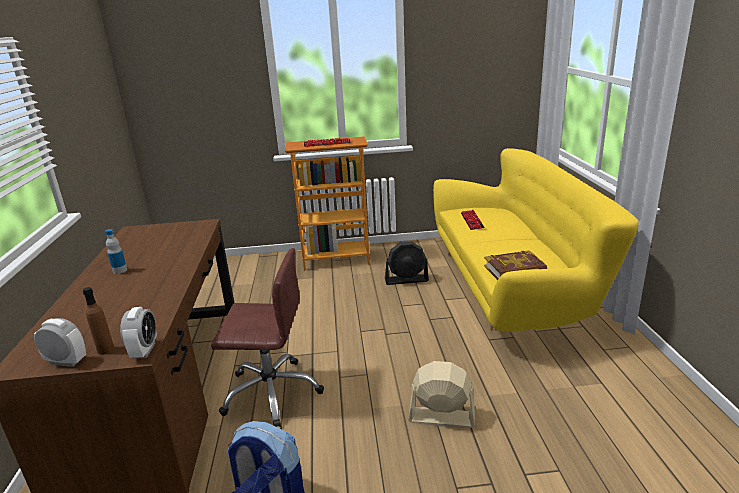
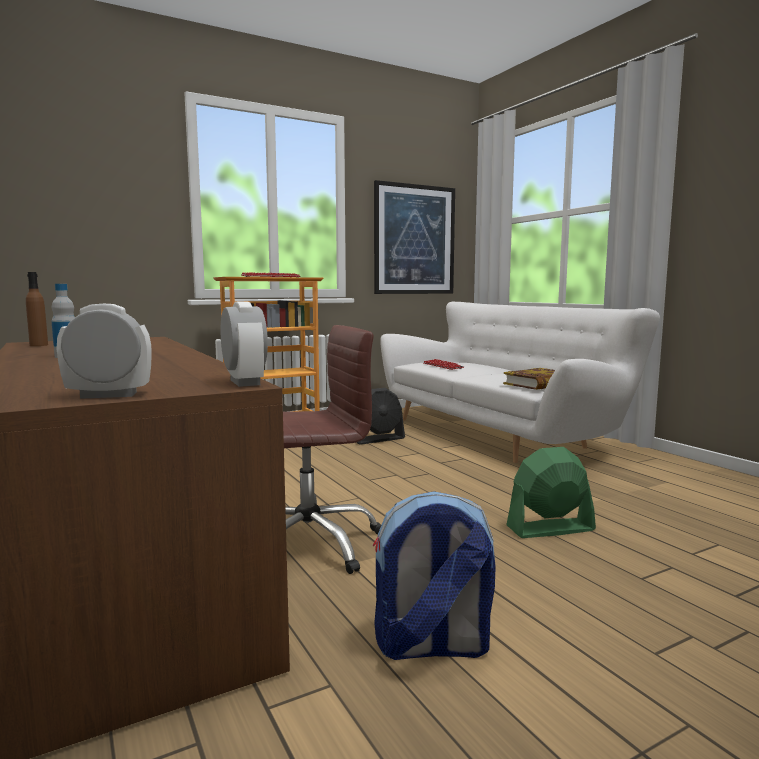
camera: 25 degrees left, 15 degrees down
brown bottle [83,287,114,355] -> brown bottle moved to [26,272,48,346]
beige fan [408,361,475,428] -> green fan [506,447,596,538]
yellow sofa [433,148,639,332] -> white sofa [381,302,660,463]
none -> picture [374,180,455,294]

